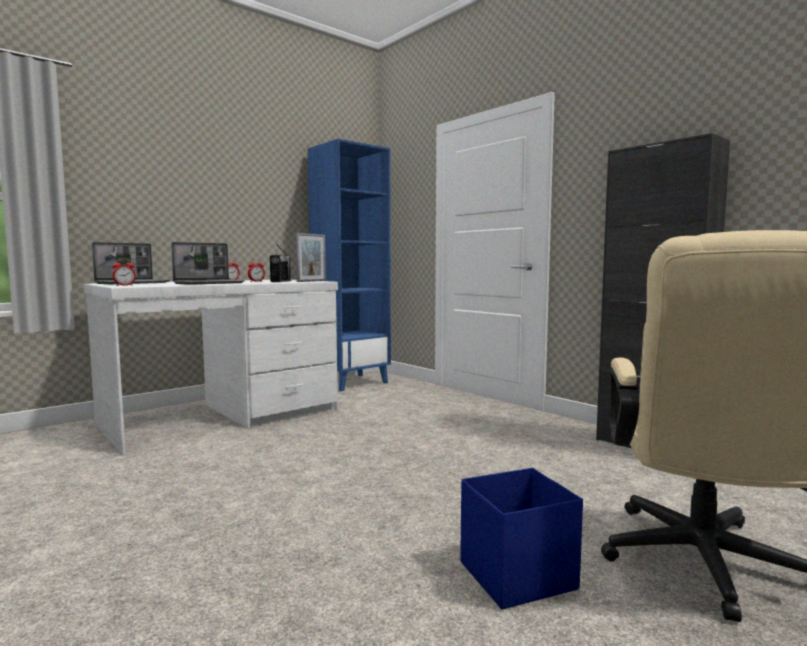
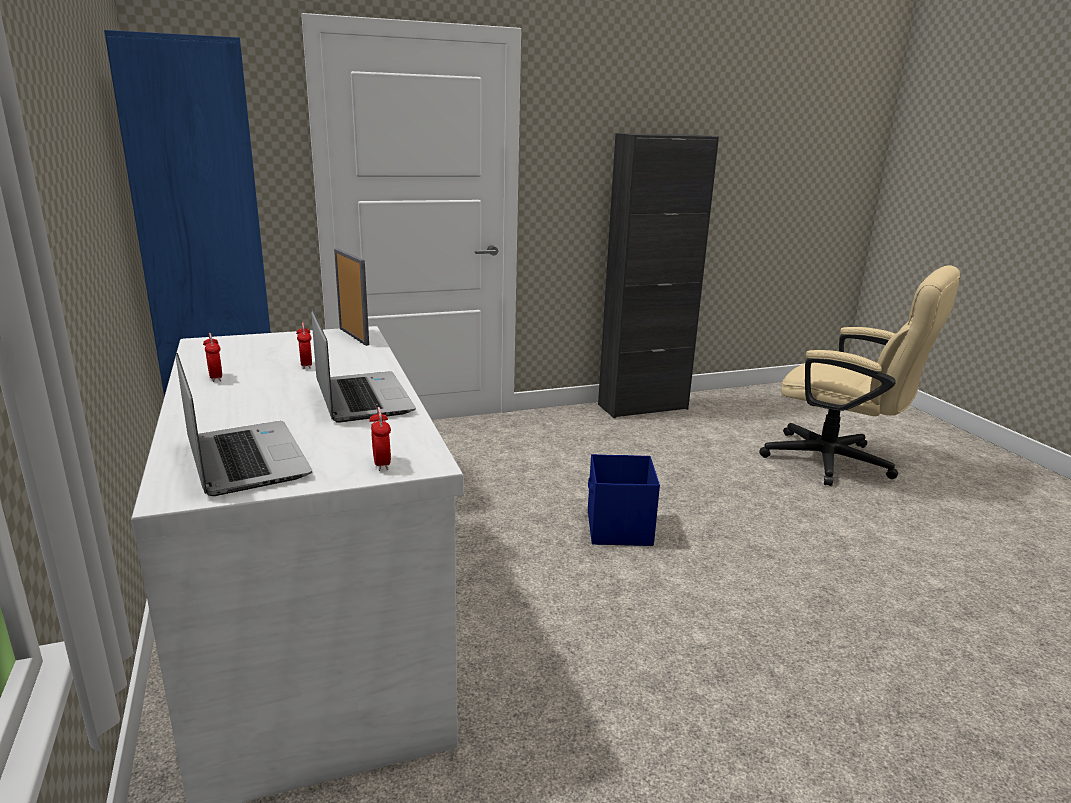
camera: 70 degrees left, 15 degrees up
radio [270,244,291,282] -> none
blue storage box [460,468,583,609] -> blue storage box moved to [588,454,660,546]

